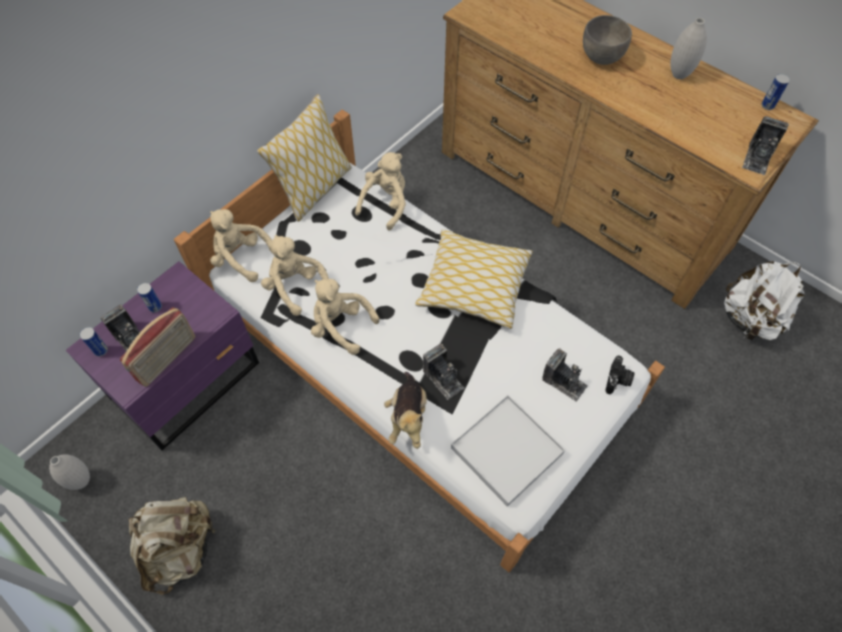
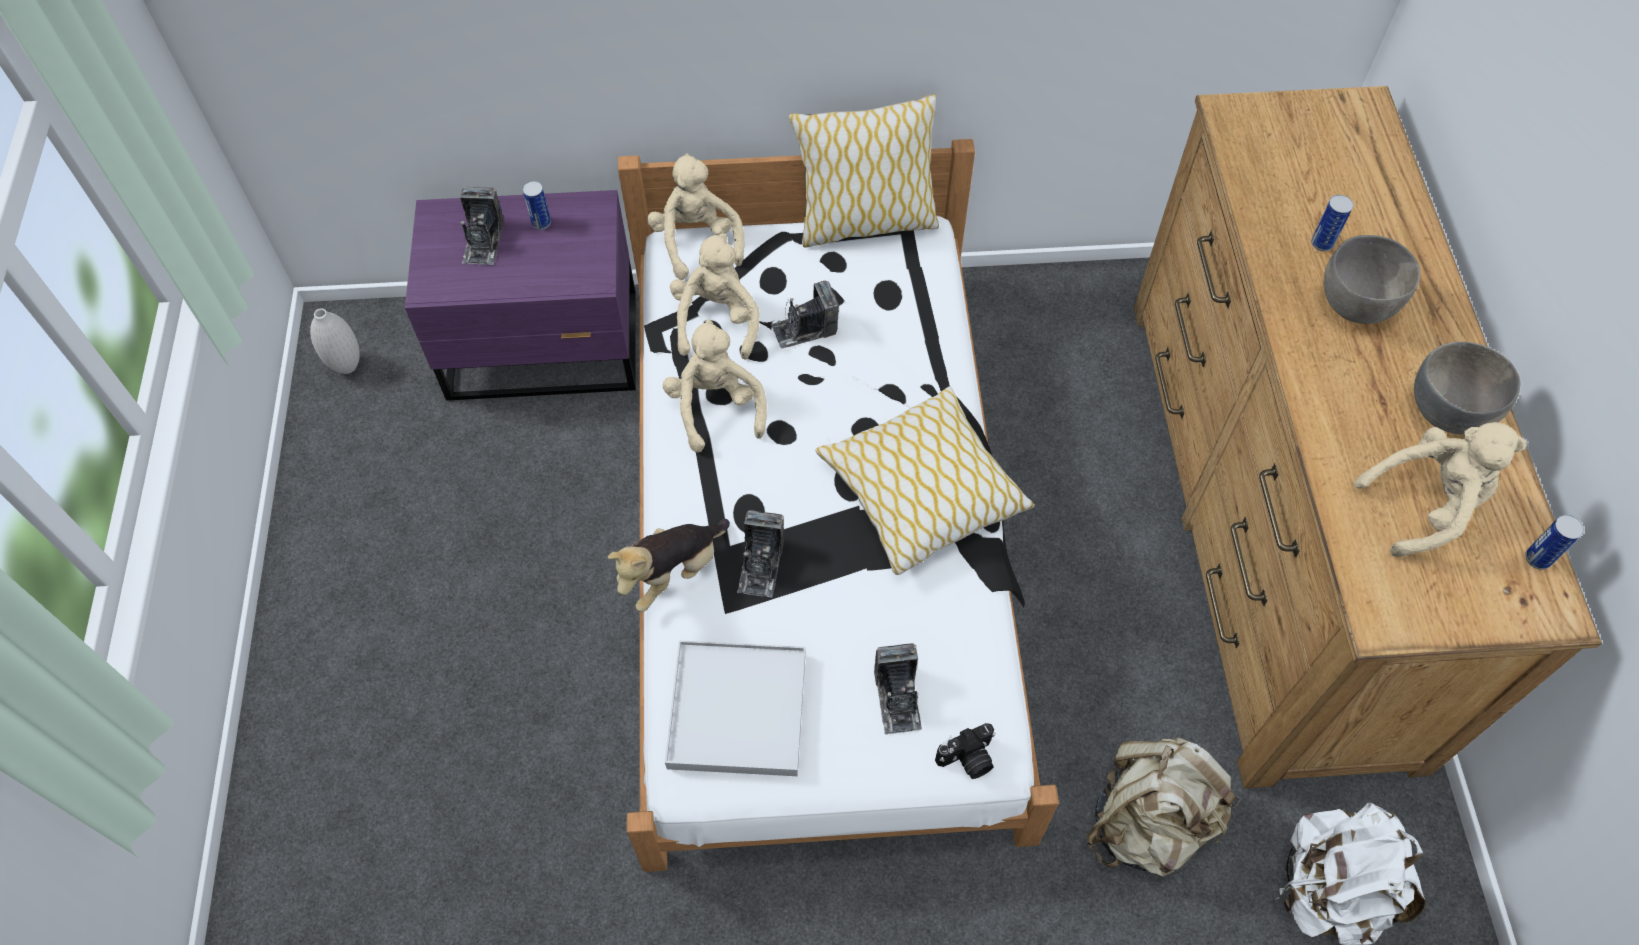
camera: 45 degrees right, 0 degrees up
can [80,327,108,356] -> can moved to [1311,195,1353,252]
radio [120,307,195,387] -> none
beige backpack [128,497,217,595] -> beige backpack moved to [1086,737,1240,877]
beige plush toy [355,152,406,230] -> beige plush toy moved to [1354,422,1526,557]
white vase [670,18,707,79] -> grey bowl [1414,342,1520,434]
camera [742,116,789,175] -> camera moved to [771,281,839,349]

